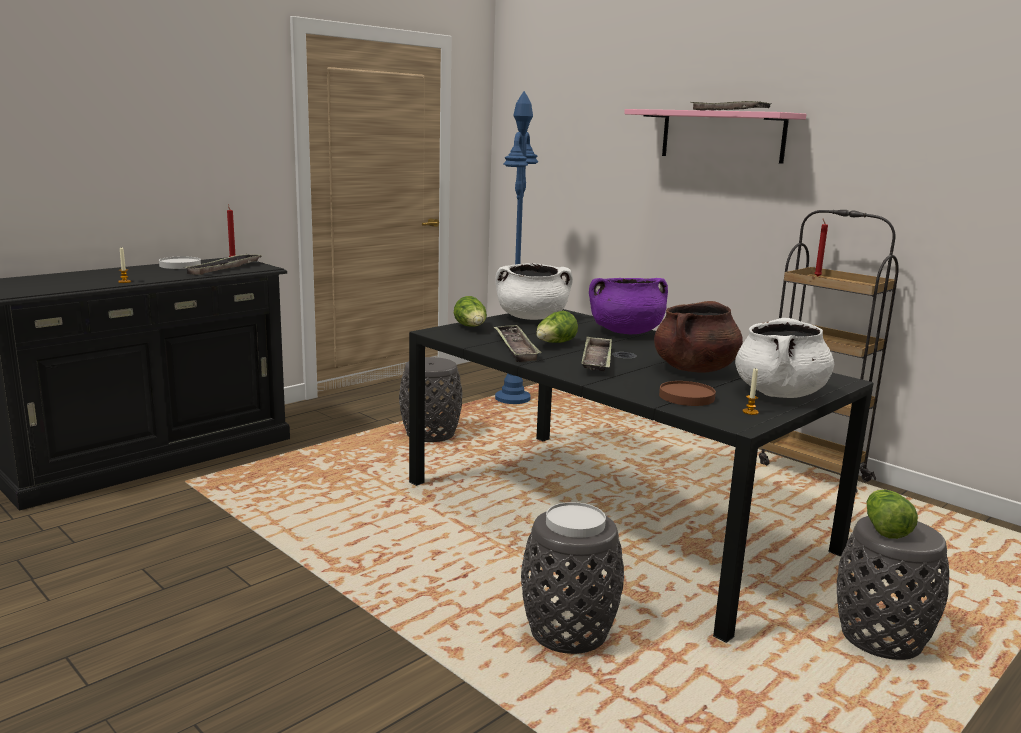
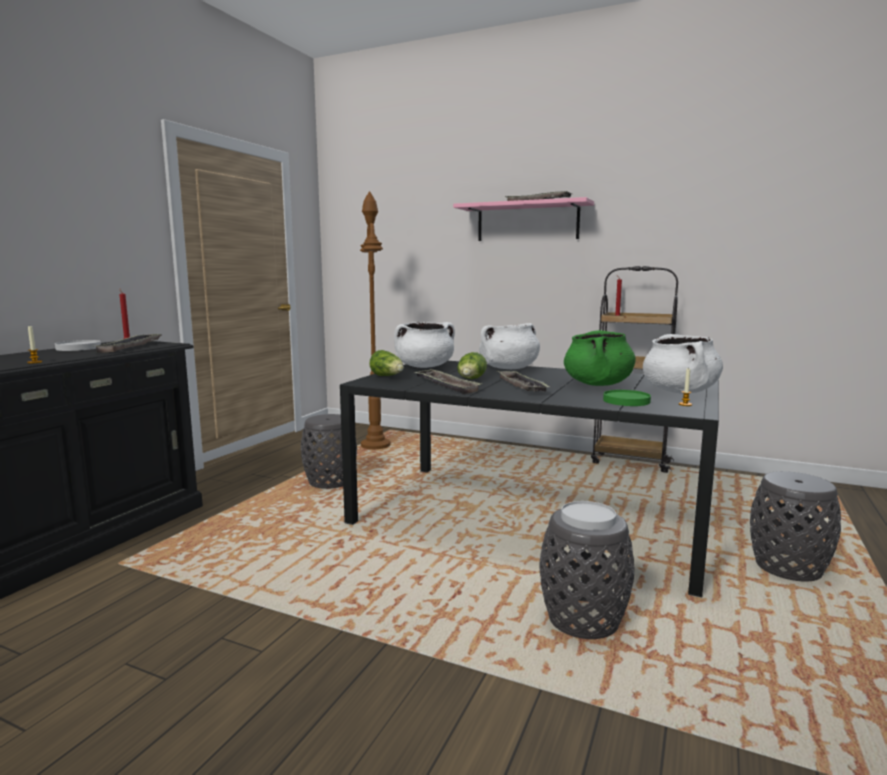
camera: 20 degrees left, 5 degrees down
blue floor lamp [495,91,538,404] -> brown floor lamp [360,191,390,449]
purple cooking pot [589,278,668,334] -> white cooking pot [479,323,540,369]
brown cooking pot [654,301,743,373] -> green cooking pot [564,330,636,386]
brown plate [659,381,716,406] -> green plate [603,390,651,406]
lettuce [867,489,918,539] -> none

